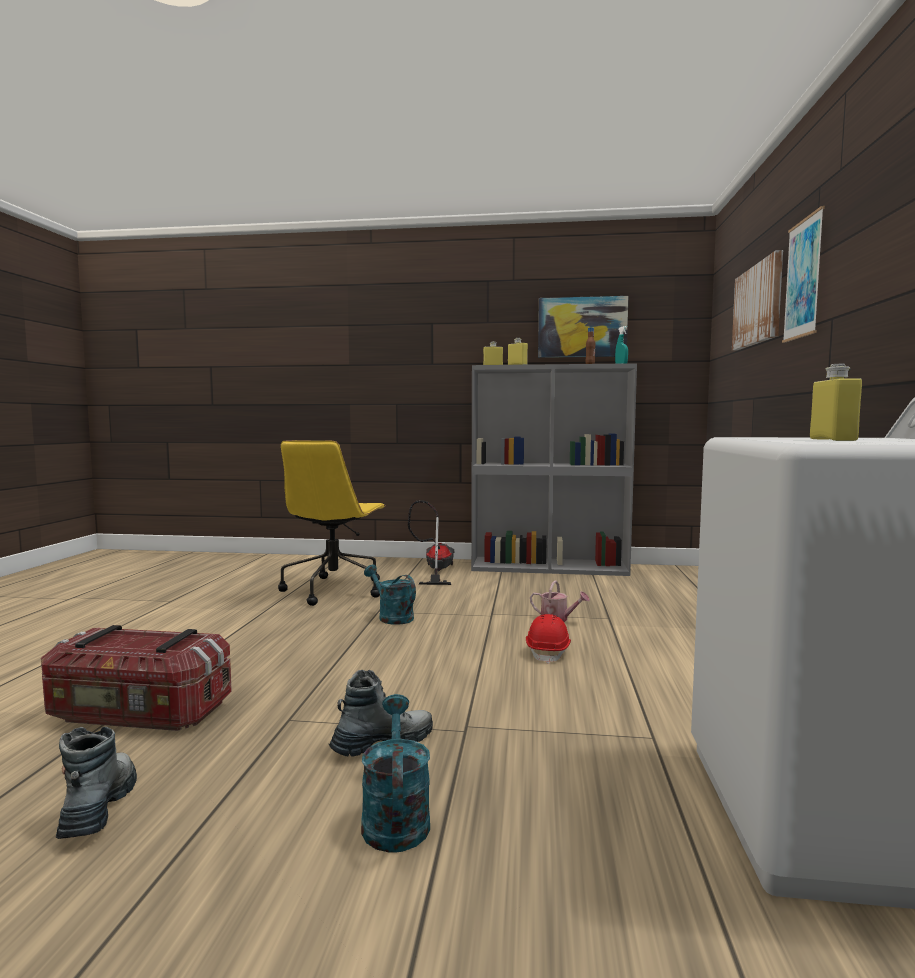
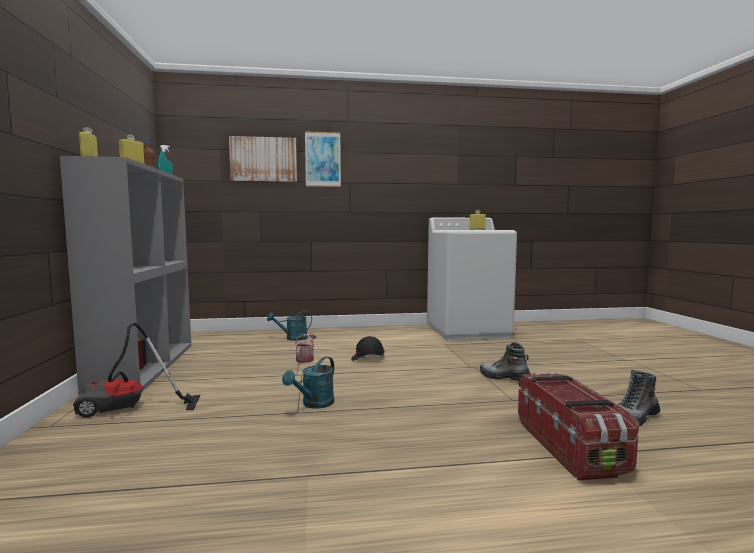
camera: 105 degrees left, 0 degrees up
yellow office chair [278,441,385,606] -> none
turquoise watering can [361,694,430,853] -> turquoise watering can moved to [267,311,312,341]
red hard hat [526,614,571,664] -> black hard hat [351,336,385,361]
picture [538,296,628,358] -> none

